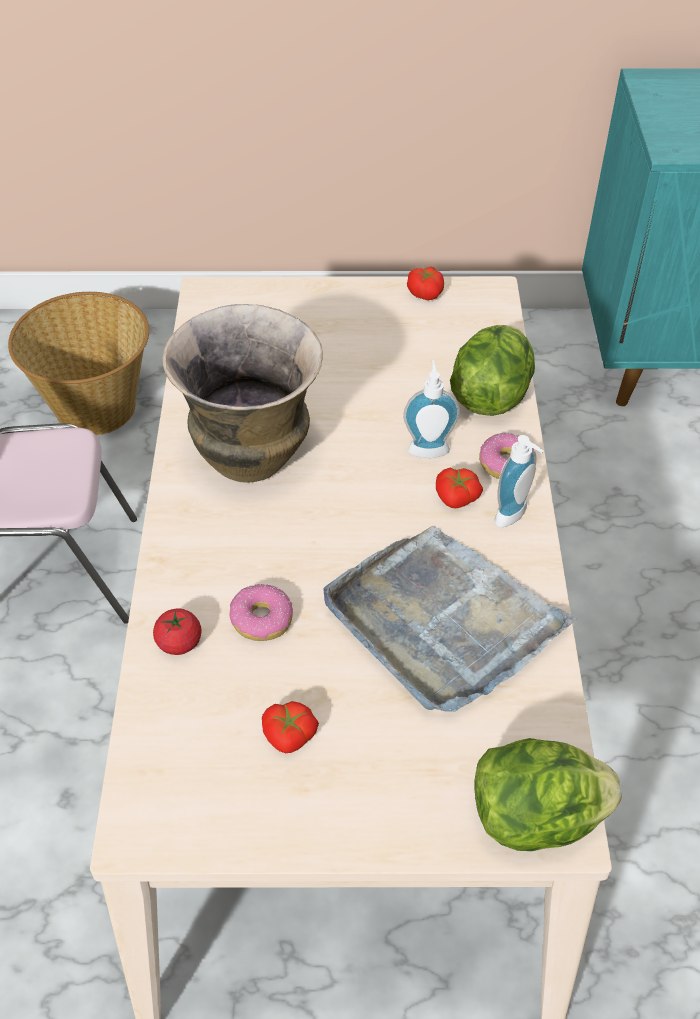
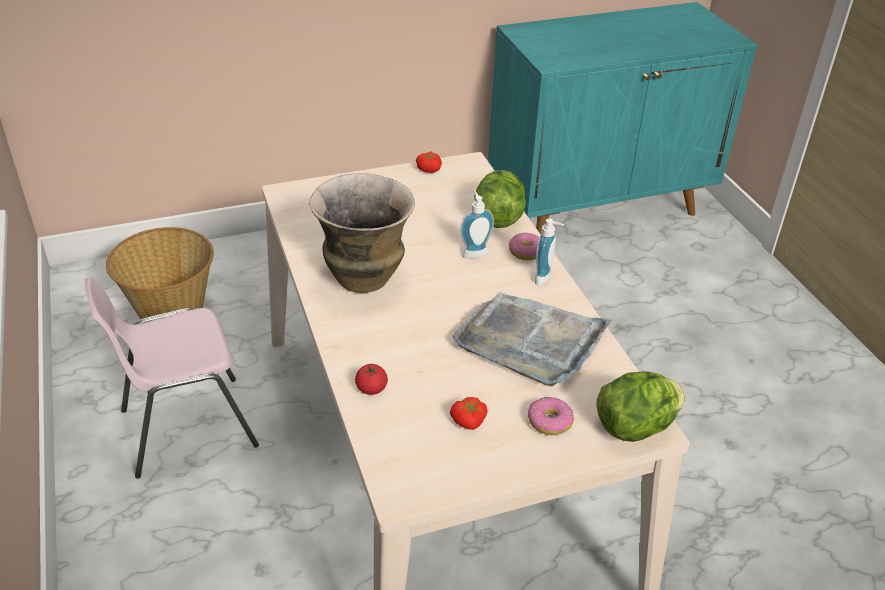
camera: 20 degrees left, 10 degrees down
donut [229,584,293,641] -> donut moved to [528,397,574,435]
tomato [436,468,483,508] -> none

